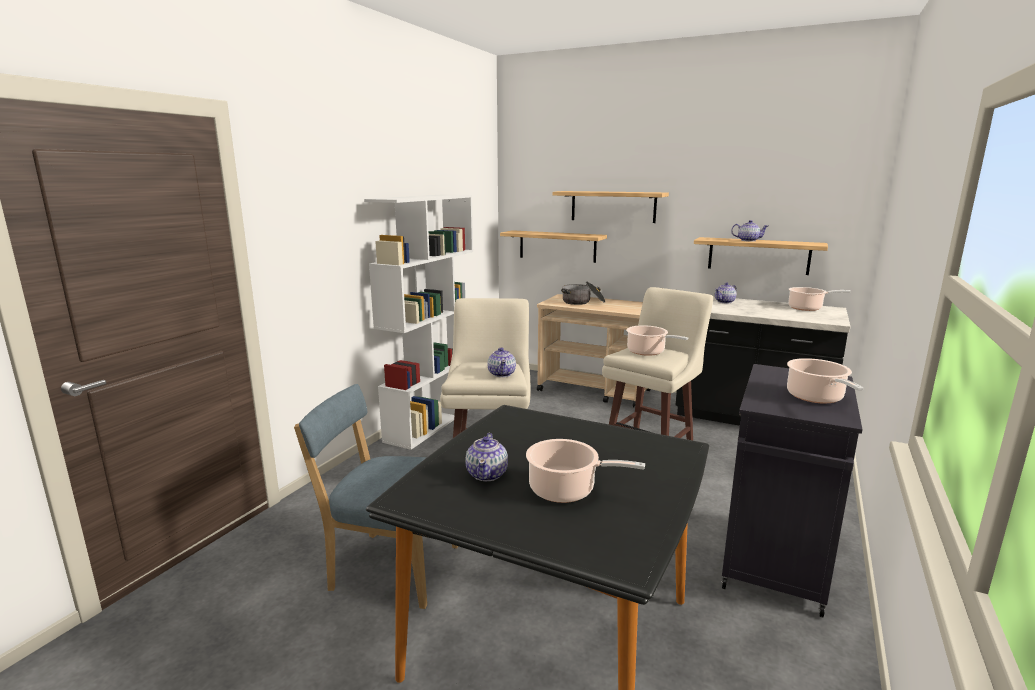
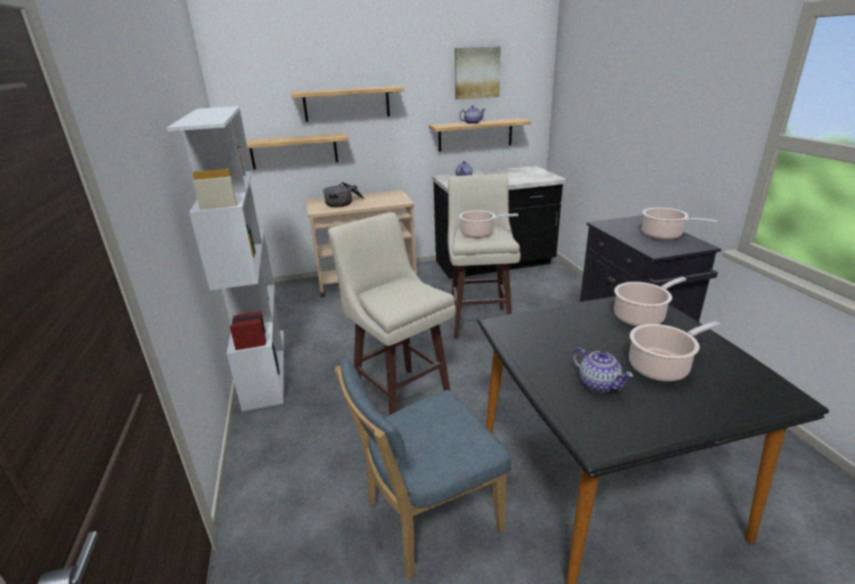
camera: 40 degrees left, 10 degrees up
teapot [487,348,516,377] -> none
cooking pot [788,287,851,311] -> cooking pot moved to [614,277,686,327]
none -> picture [455,46,501,100]

